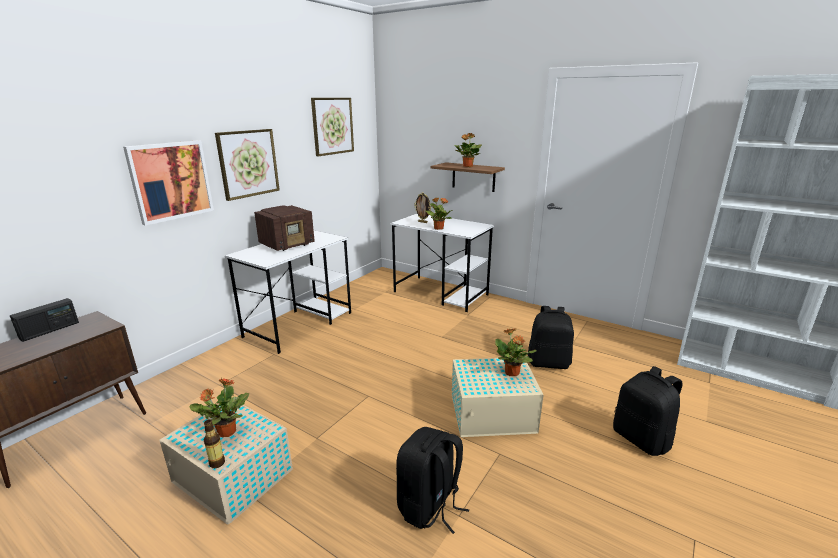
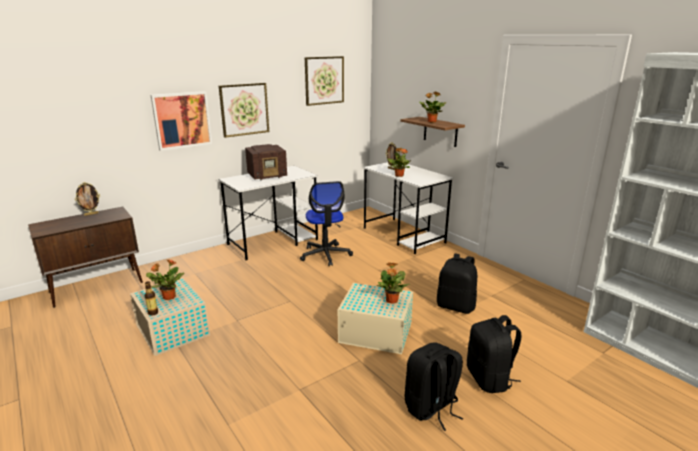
camera: 20 degrees right, 0 degrees up
radio [10,298,79,342] -> picture frame [75,182,100,216]
black backpack [396,427,469,534] -> black backpack moved to [405,342,463,431]
none -> office chair [300,181,353,266]

